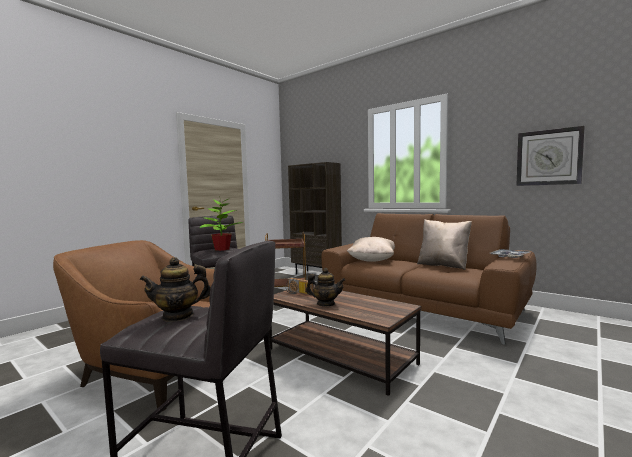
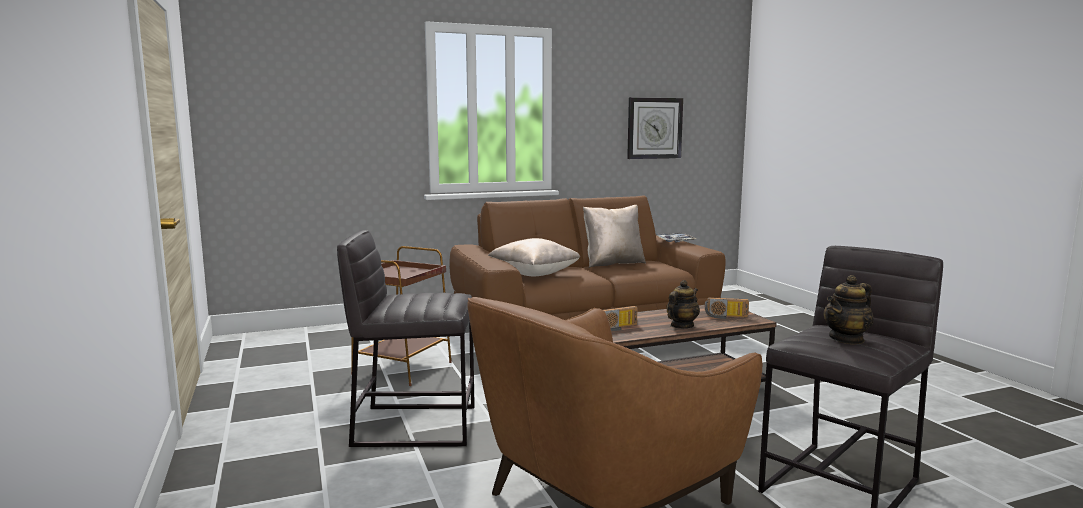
camera: 60 degrees left, 5 degrees up
teapot [139,257,211,322] -> teapot turned 45 degrees clockwise [824,275,874,345]
potted plant [199,196,243,251] -> none
brown bookcase [288,162,342,275] -> none
none -> radio [705,298,749,319]

